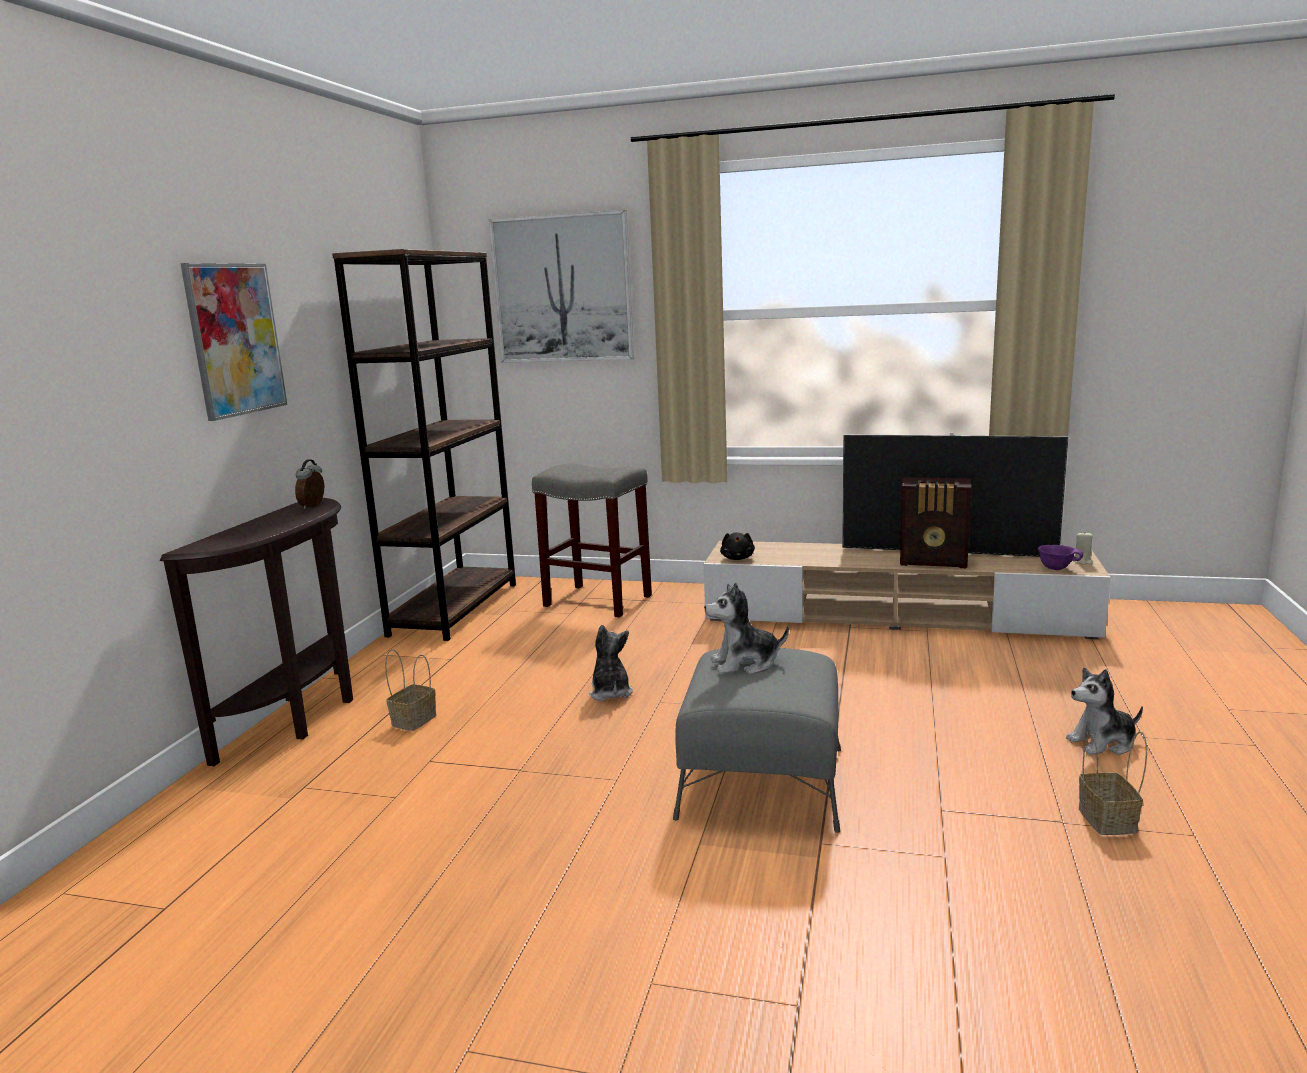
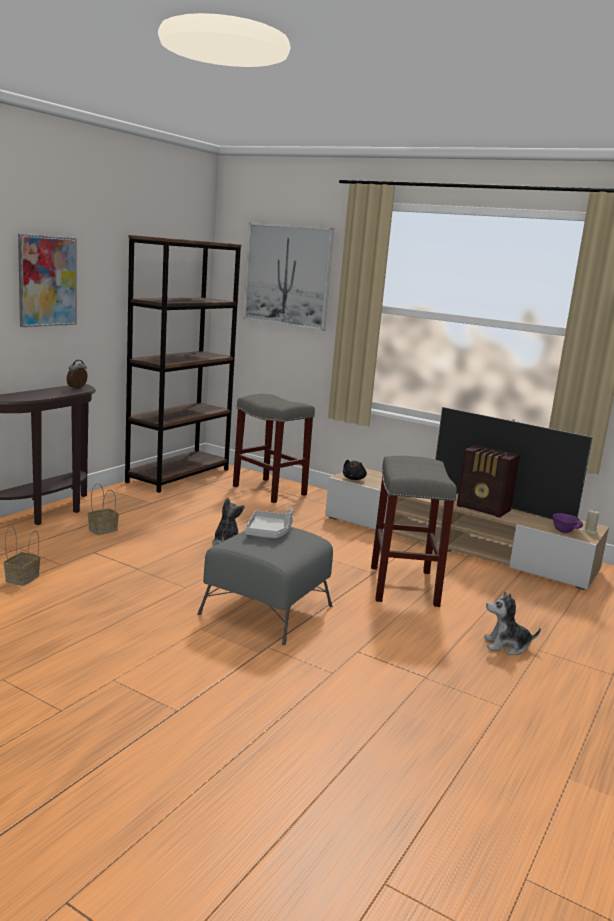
camera: 15 degrees right, 0 degrees up
plush toy [704,582,789,674] -> grey tray [244,509,293,538]
basket [1079,731,1147,835] -> basket moved to [4,526,40,586]
none -> grey stool [371,456,457,607]

